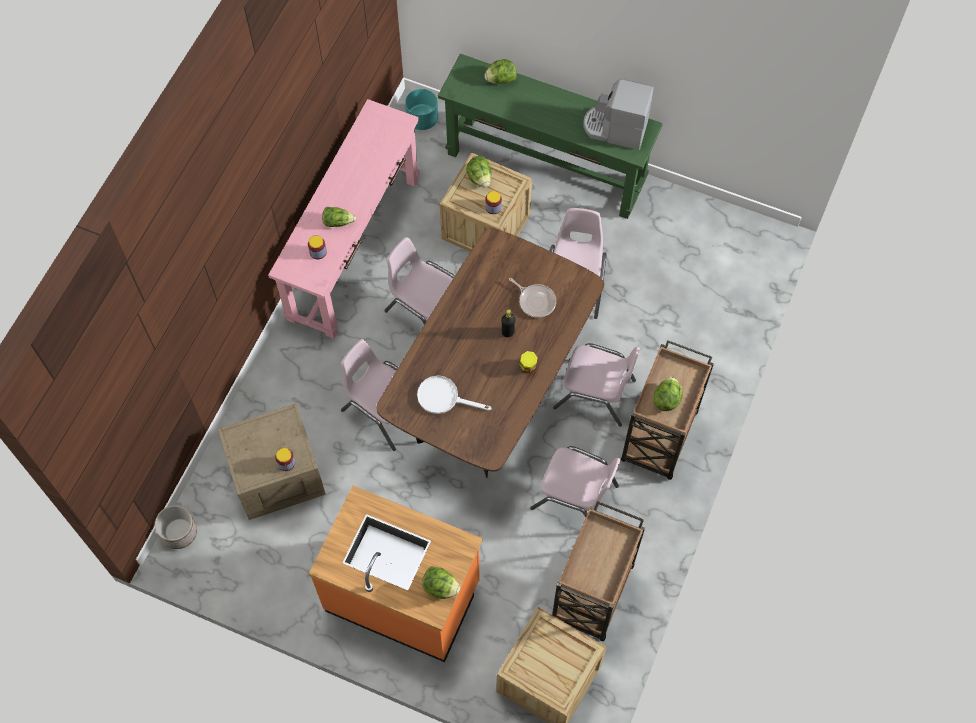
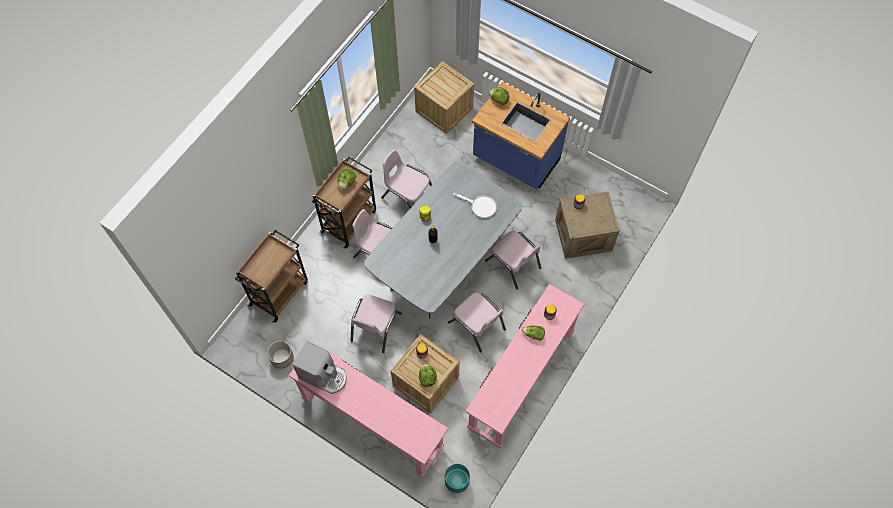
camera: 170 degrees left, 0 degrees up
planter [155,505,197,549] -> planter moved to [267,341,294,369]
orange counter [309,486,483,662] -> blue counter [472,82,570,190]
brown dining table [376,229,604,478] -> grey dining table [364,162,522,318]
green console table [438,54,663,219] -> pink console table [289,342,448,478]
lettuce [485,59,517,84] -> none
frying pan [509,278,556,318] -> none
brown cart [552,501,645,641] -> brown cart moved to [235,230,308,323]

